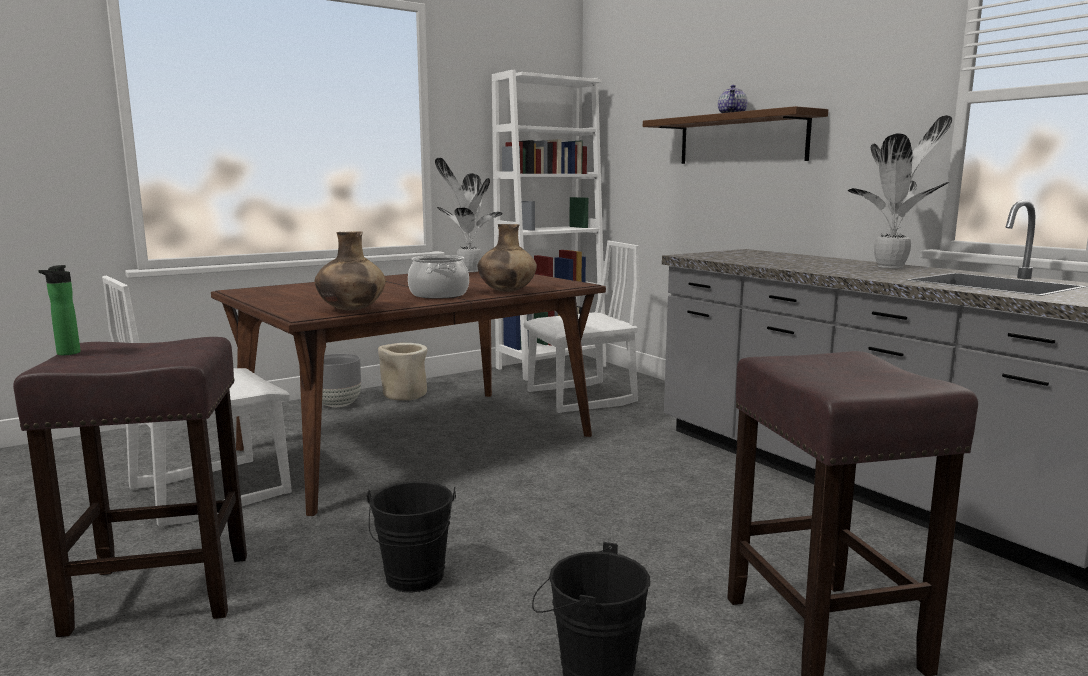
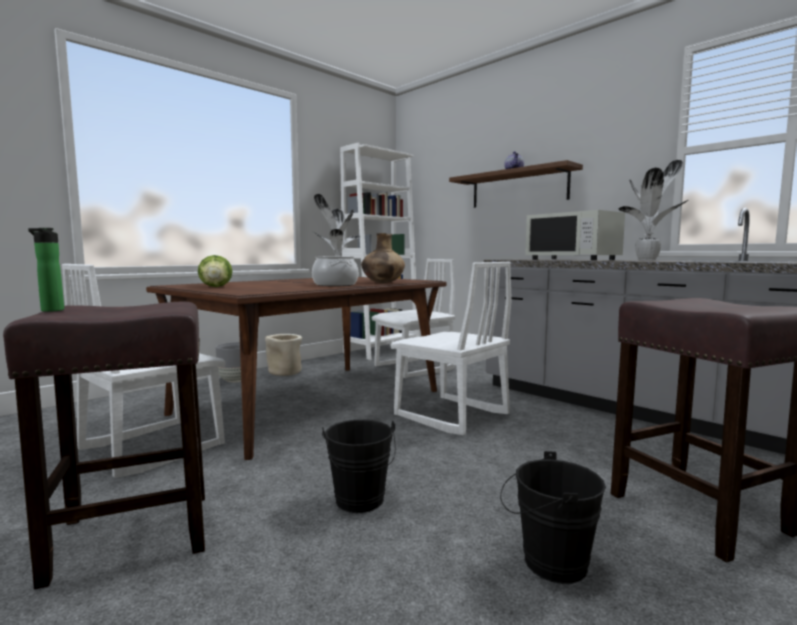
camera: 10 degrees left, 5 degrees down
brown vase [315,231,386,311] -> none
none -> lettuce [198,255,232,287]
none -> white chair [390,262,512,435]
none -> white microwave [525,210,625,260]

